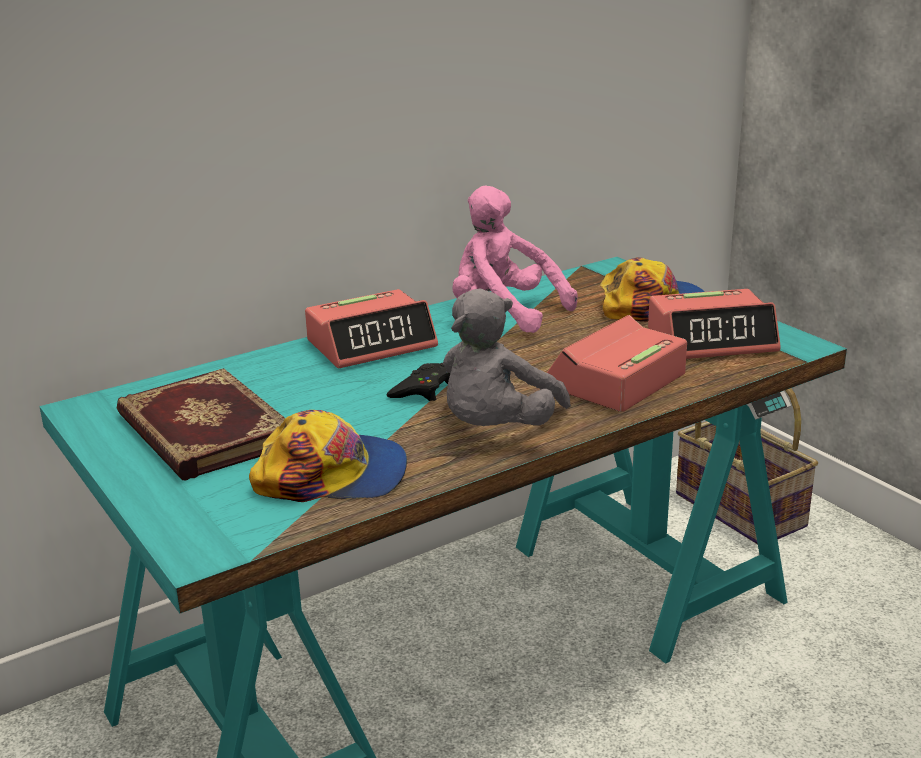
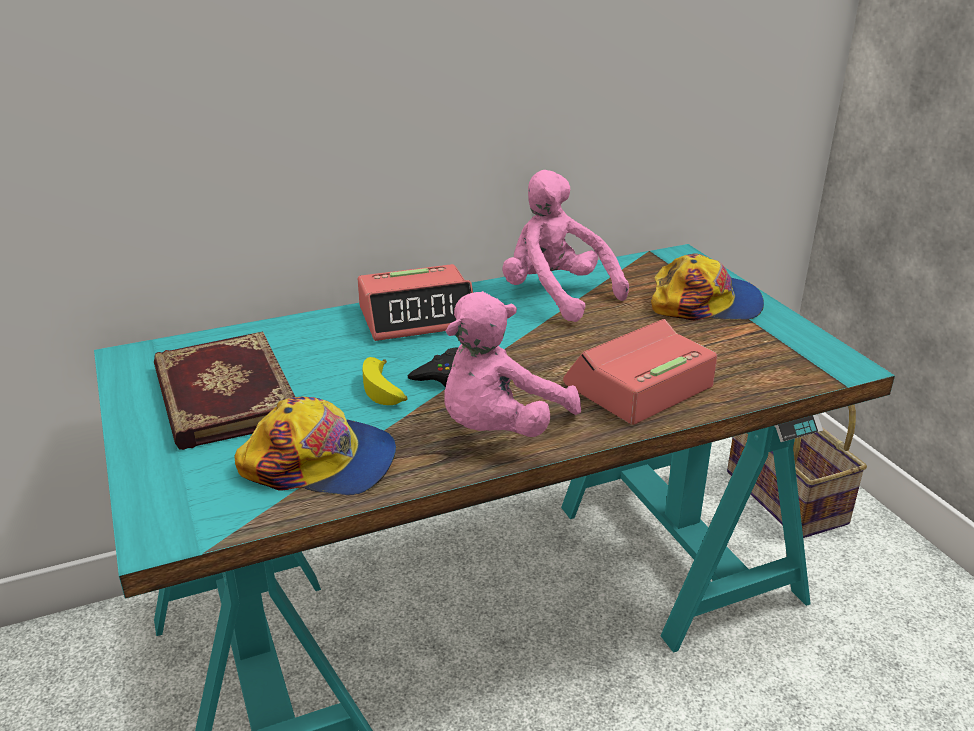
camera: 10 degrees right, 5 degrees up
grey plush toy [443,289,571,426] -> pink plush toy [444,291,581,437]
alarm clock [648,289,781,359] -> none
none -> banana [363,357,407,405]

